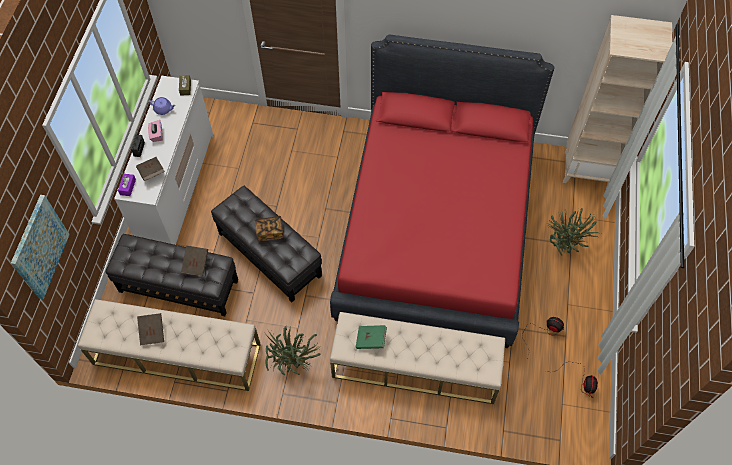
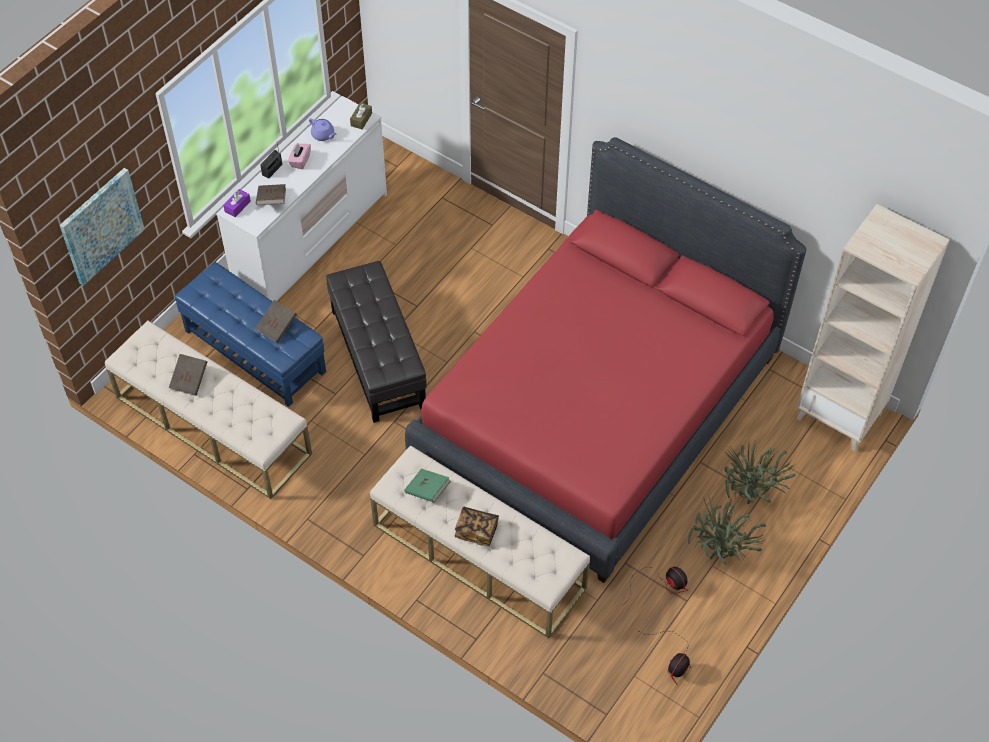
camera: 25 degrees right, 5 degrees down
black ottoman [106,234,238,317] -> blue ottoman [175,262,326,407]
book [255,216,283,241] -> book moved to [455,507,499,546]
potted plant [265,327,321,375] -> potted plant moved to [688,494,767,564]

